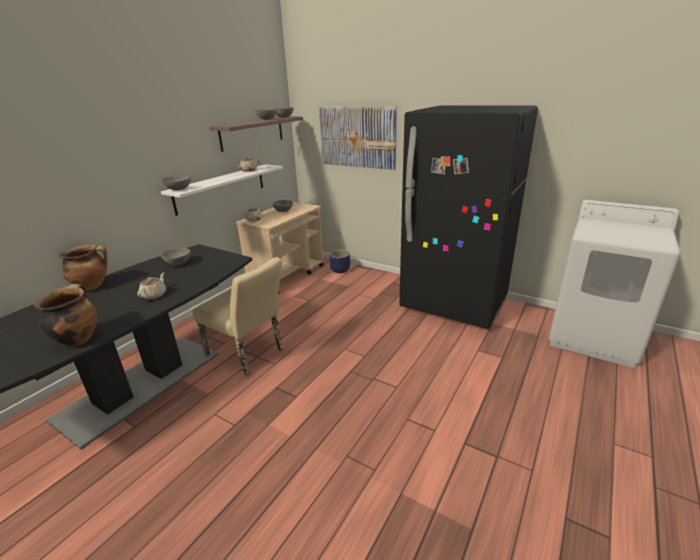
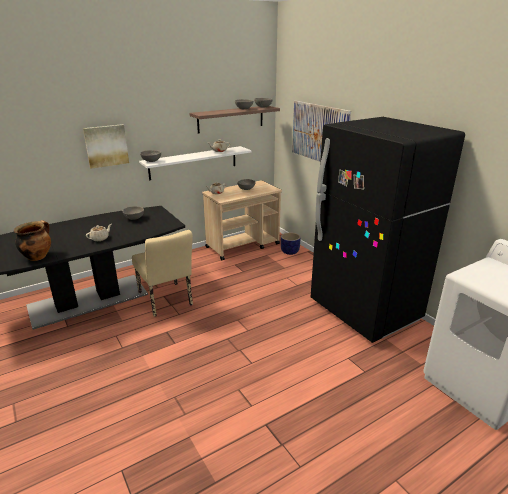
camera: 25 degrees right, 0 degrees up
cooking pot [59,245,107,291] -> none
none -> picture [83,124,129,169]

